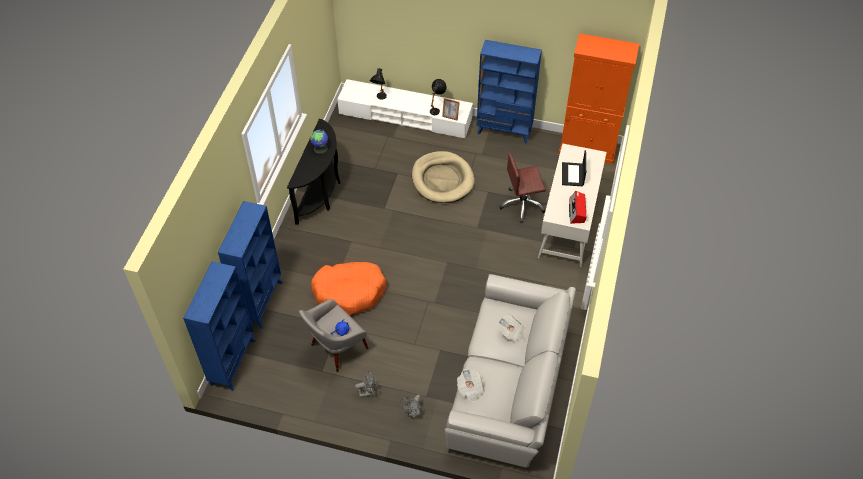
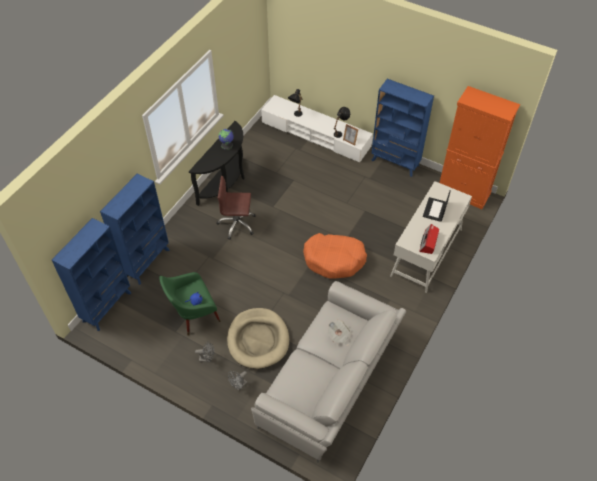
camera: 15 degrees right, 0 degrees up
grey armchair [299,299,368,372] -> green armchair [159,272,220,336]
orange dog bed [311,262,386,315] -> orange dog bed moved to [303,233,367,279]
beige dog bed [412,151,475,203] -> beige dog bed moved to [227,308,289,369]
newspaper [457,369,485,403] -> none
brown office chair [499,152,546,223] -> brown office chair moved to [216,176,256,239]

